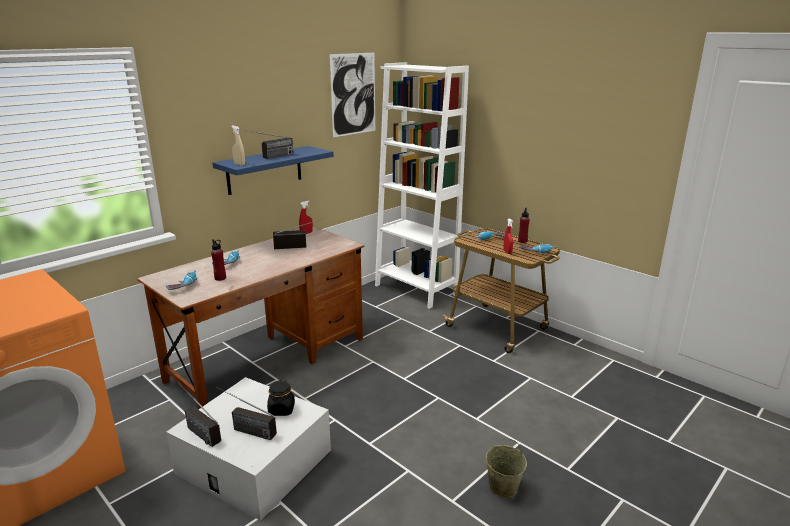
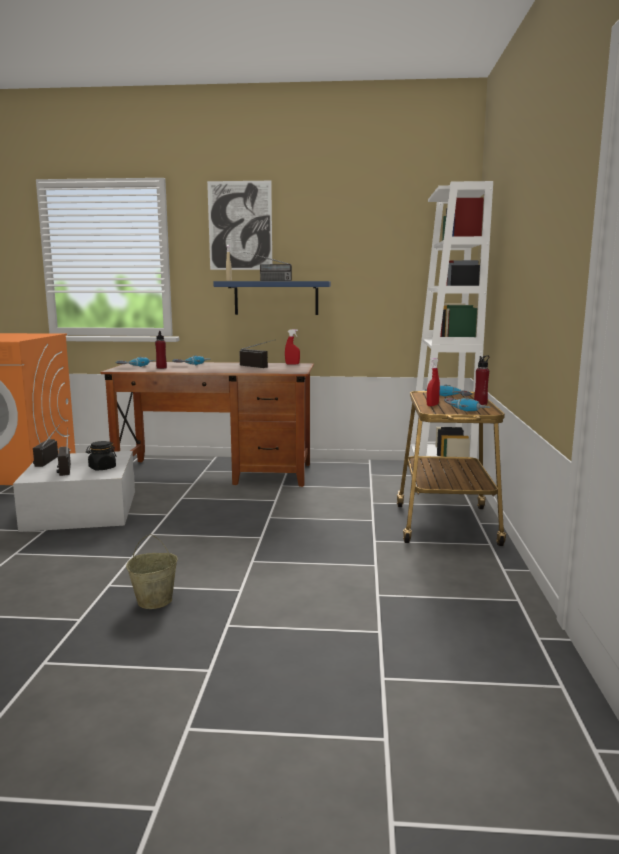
camera: 50 degrees right, 10 degrees down
picture [329,53,375,137] -> picture moved to [207,181,272,270]

